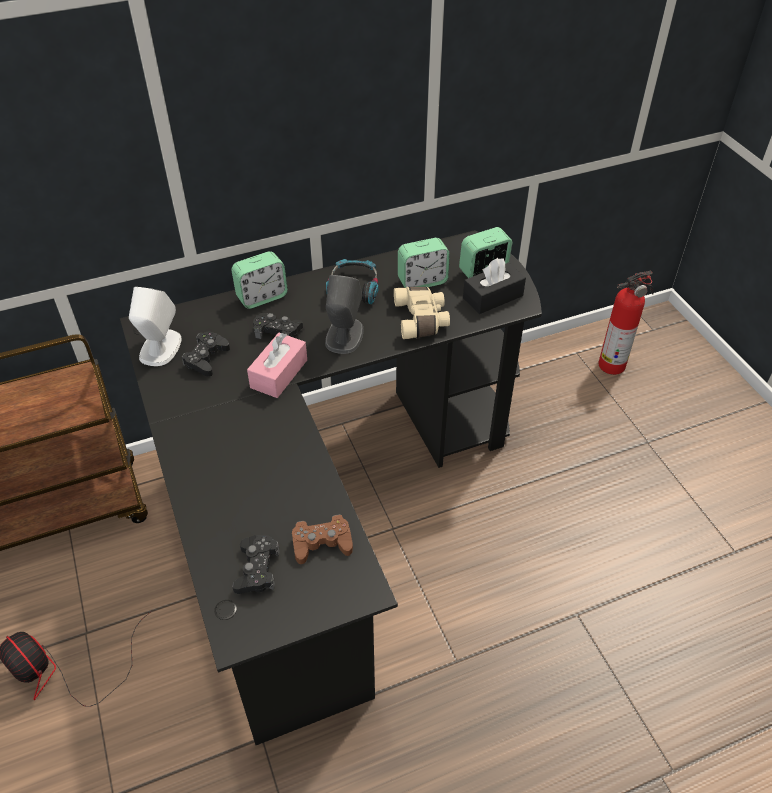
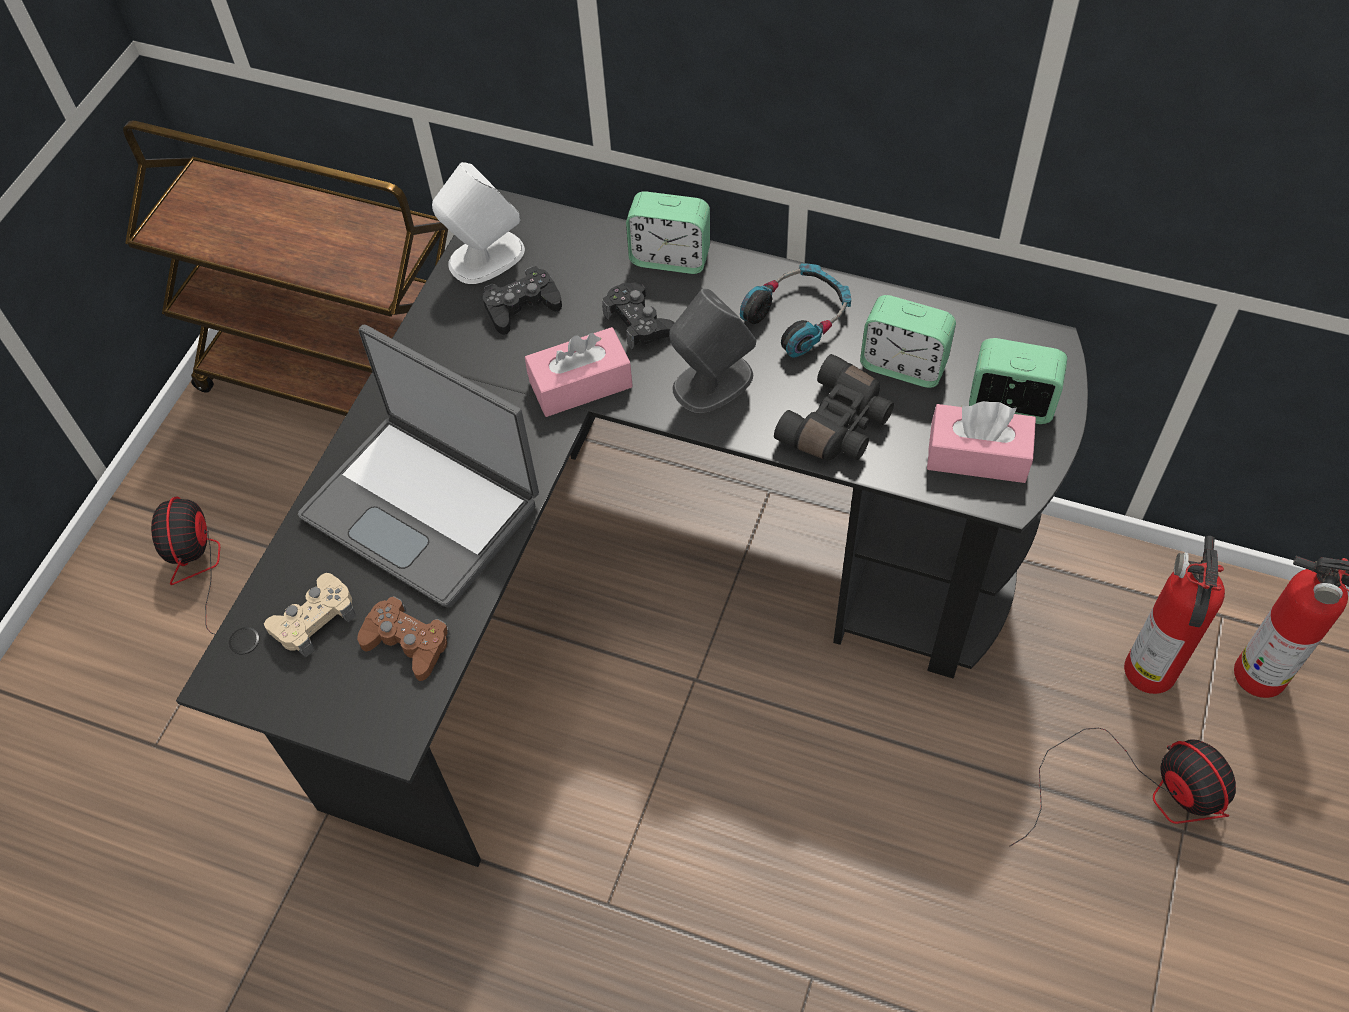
camera: 45 degrees right, 10 degrees up
black game controller [232,535,280,594] -> beige game controller [264,573,356,657]
beige binoculars [394,287,450,339] -> black binoculars [774,354,894,461]
black tissue box [463,258,526,314] -> pink tissue box [927,401,1036,483]
none -> laptop [298,325,539,608]
none -> fan [1009,728,1236,847]
none -> fire extinguisher [1124,536,1225,694]

